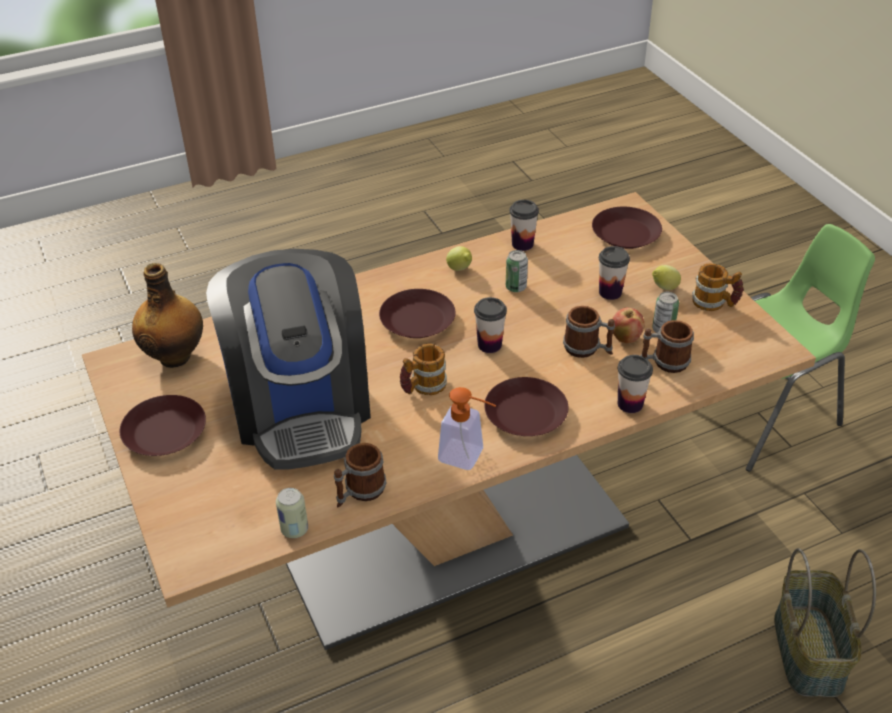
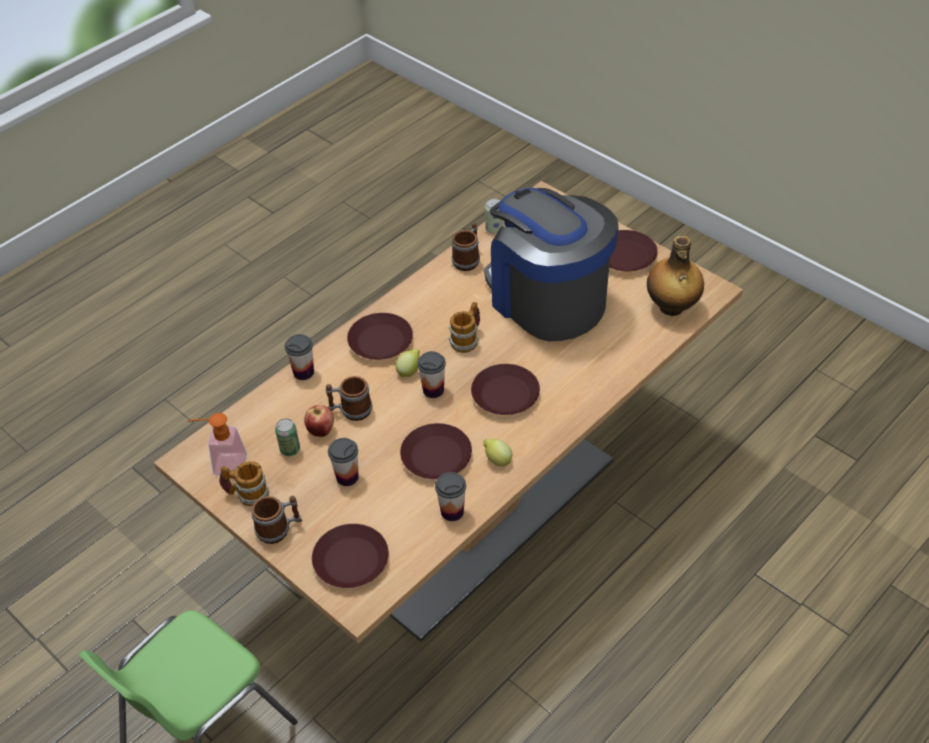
camera: 160 degrees right, 5 degrees up
soap dispenser [438,387,496,470] -> soap dispenser moved to [187,413,247,475]
can [506,250,528,292] -> brown plate [400,423,472,479]
mug [641,320,694,373] -> mug moved to [251,496,302,544]
lemon [652,265,681,290] -> lemon moved to [396,349,420,378]
basket [774,548,876,697] -> none

